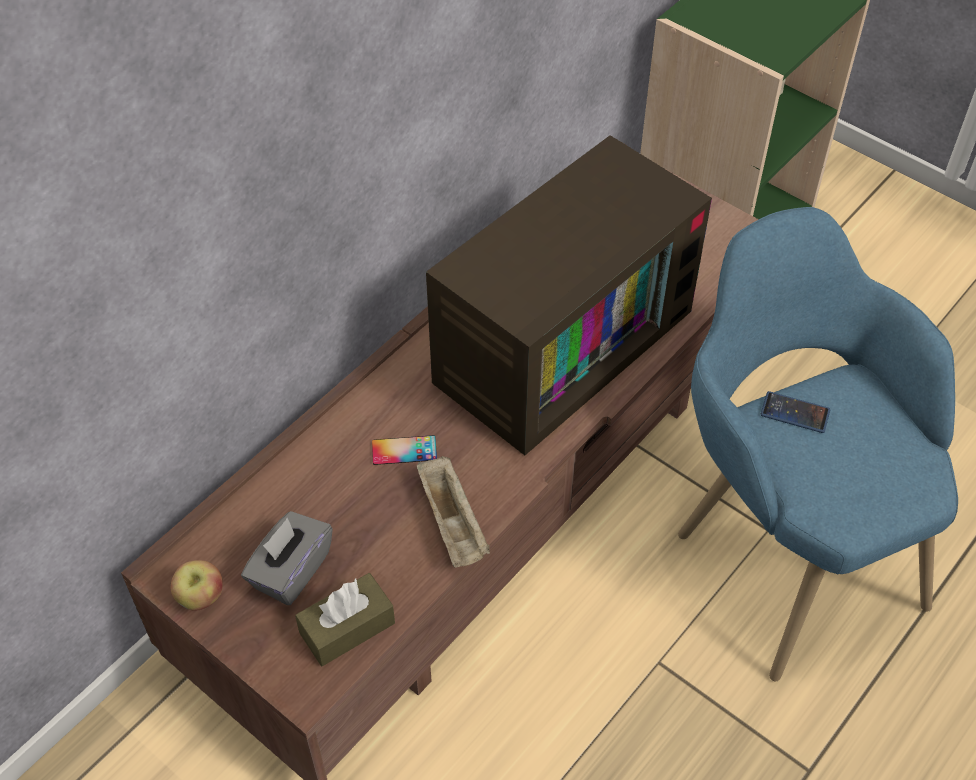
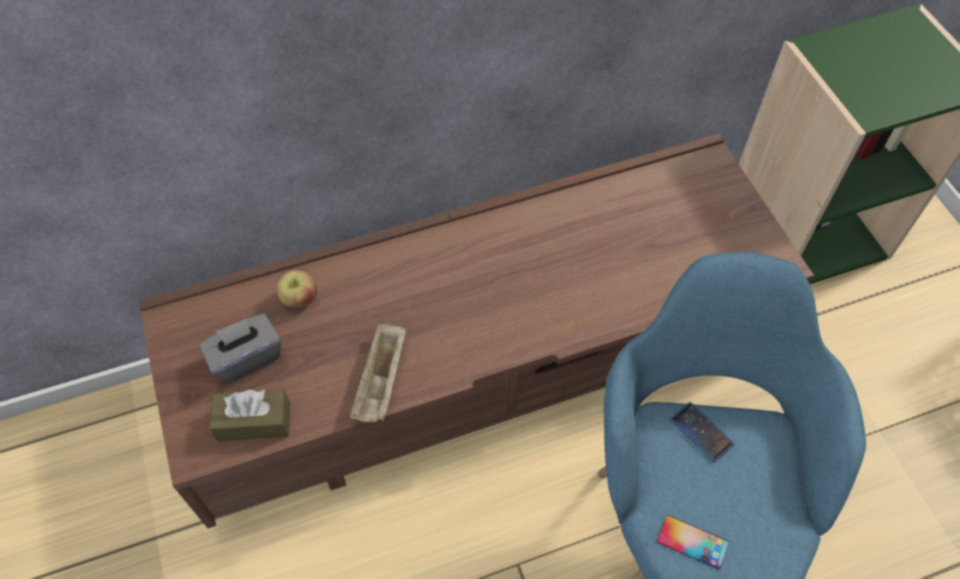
camera: 30 degrees right, 5 degrees up
apple [171,560,223,611] -> apple moved to [276,270,317,308]
phone [372,435,437,465] -> phone moved to [657,515,729,570]
television [426,135,712,455] -> none

